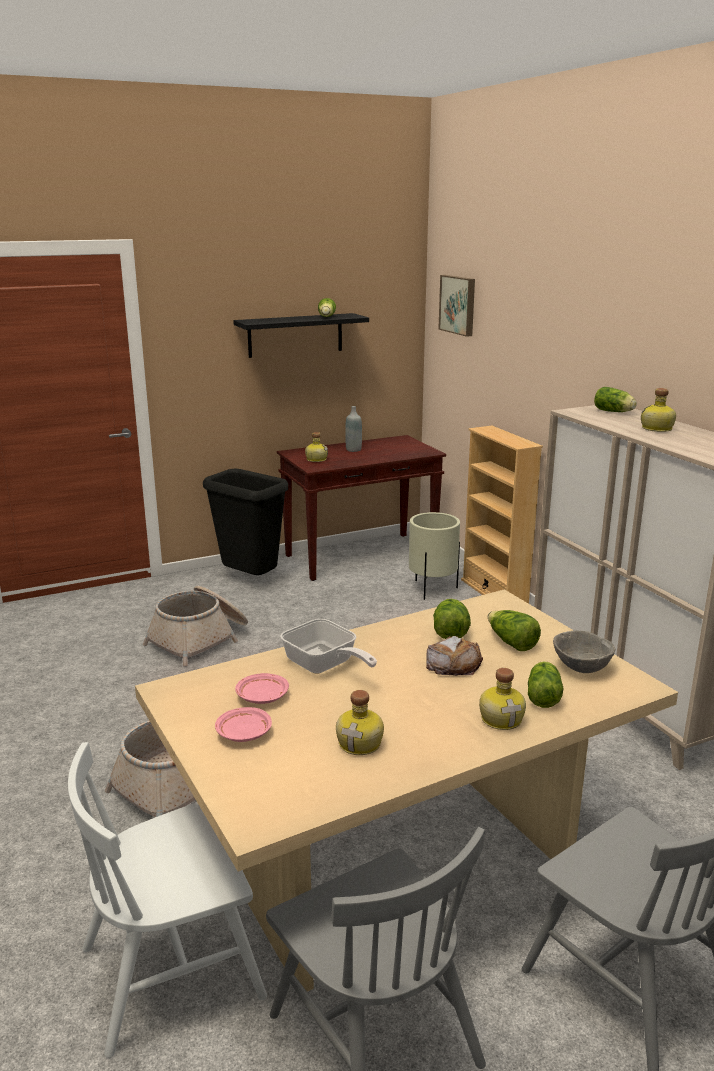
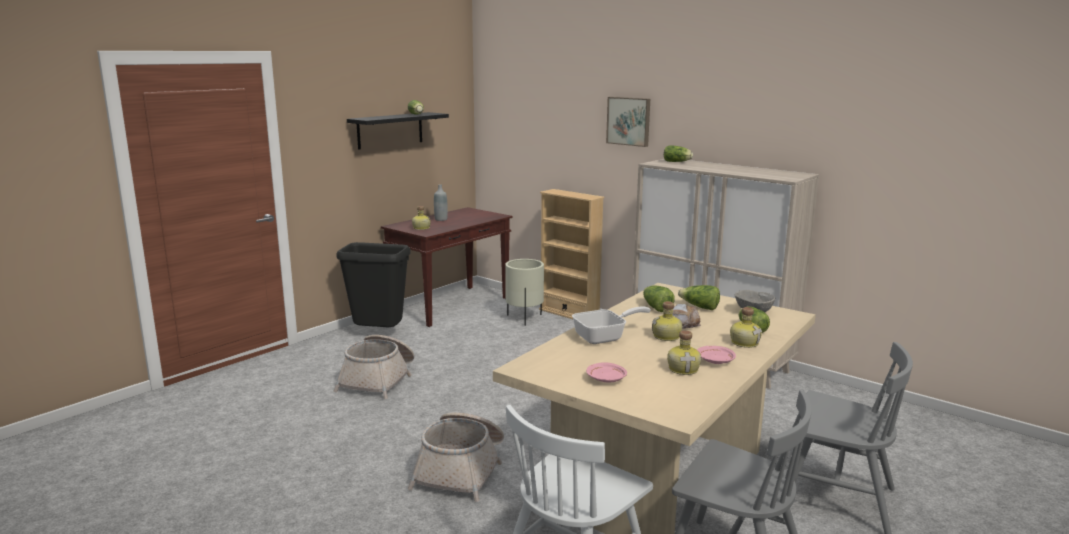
camera: 25 degrees left, 5 degrees down
pink plate [235,673,289,704] -> pink plate moved to [697,346,736,364]
frying pan [280,619,377,674] -> frying pan turned 45 degrees counterclockwise [572,306,651,344]
picture [438,275,475,337] -> picture moved to [606,97,650,147]
bottle [641,388,676,432] -> bottle moved to [652,301,682,341]

